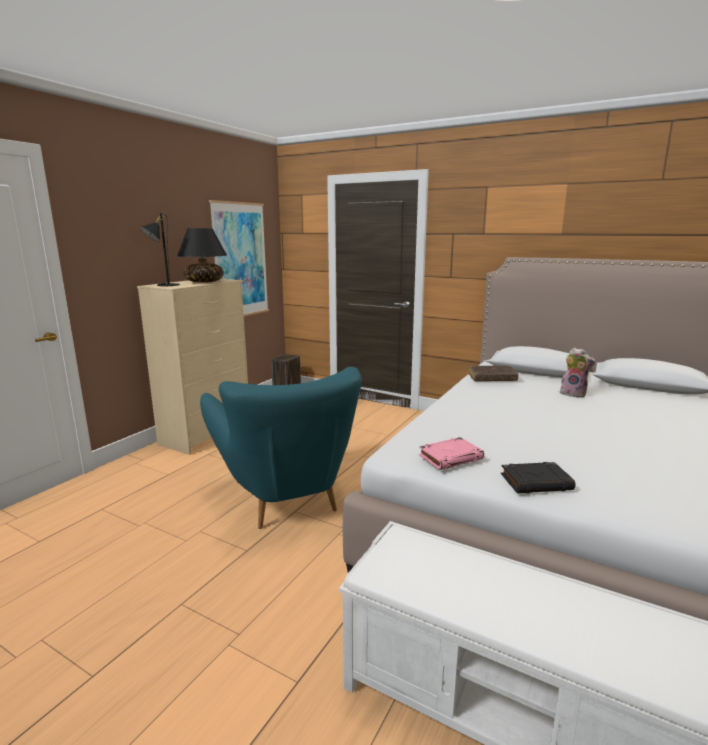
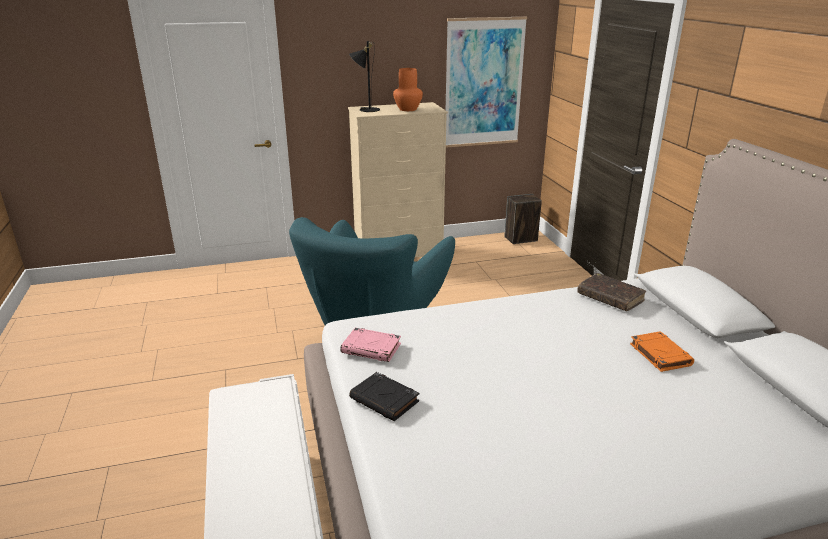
camera: 45 degrees right, 10 degrees up
black table lamp [177,228,227,283] -> orange vase [393,68,423,111]
plush toy [560,348,596,398] -> orange book [630,331,694,372]

